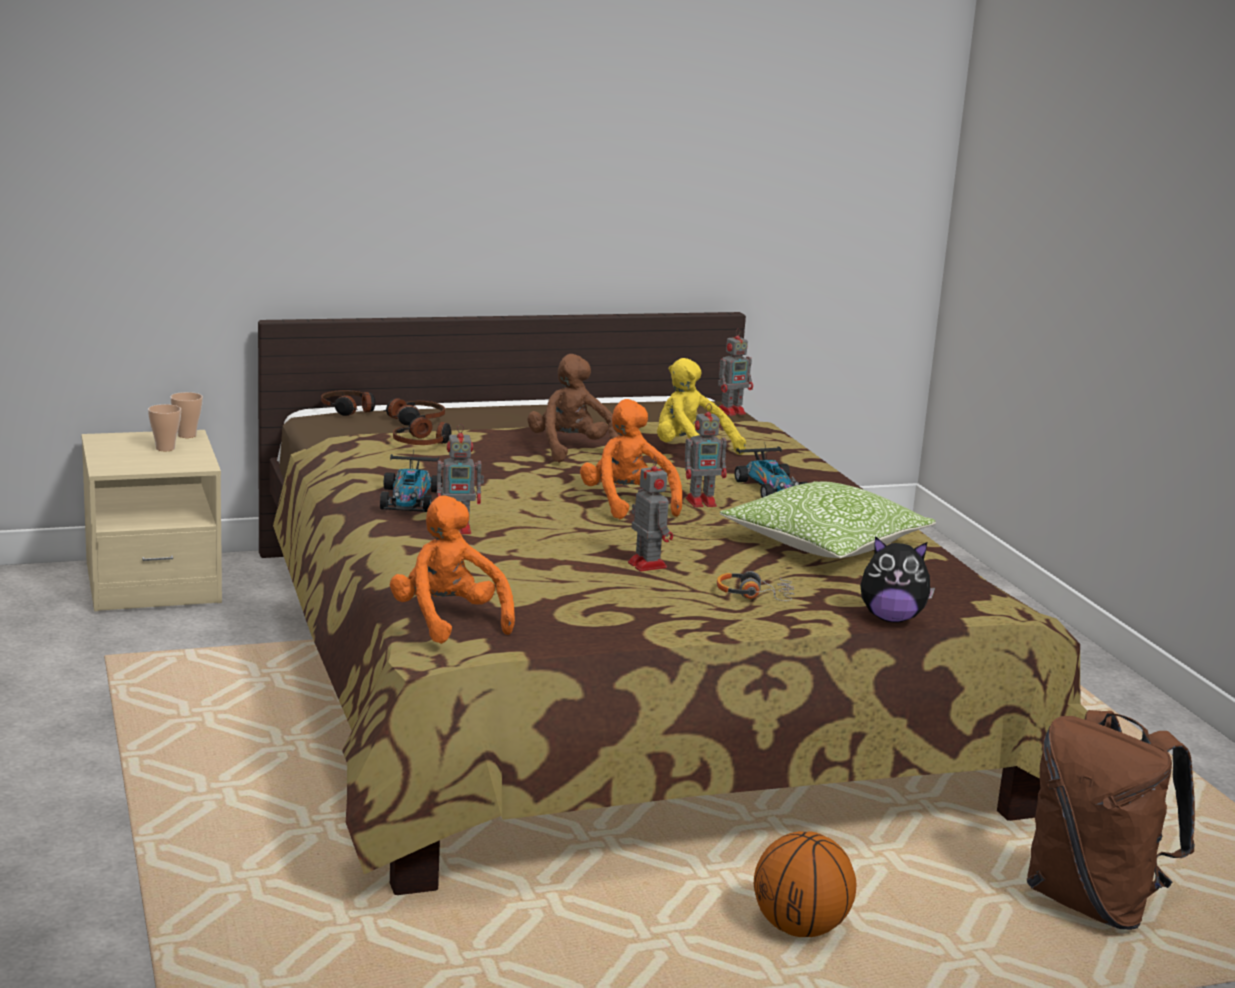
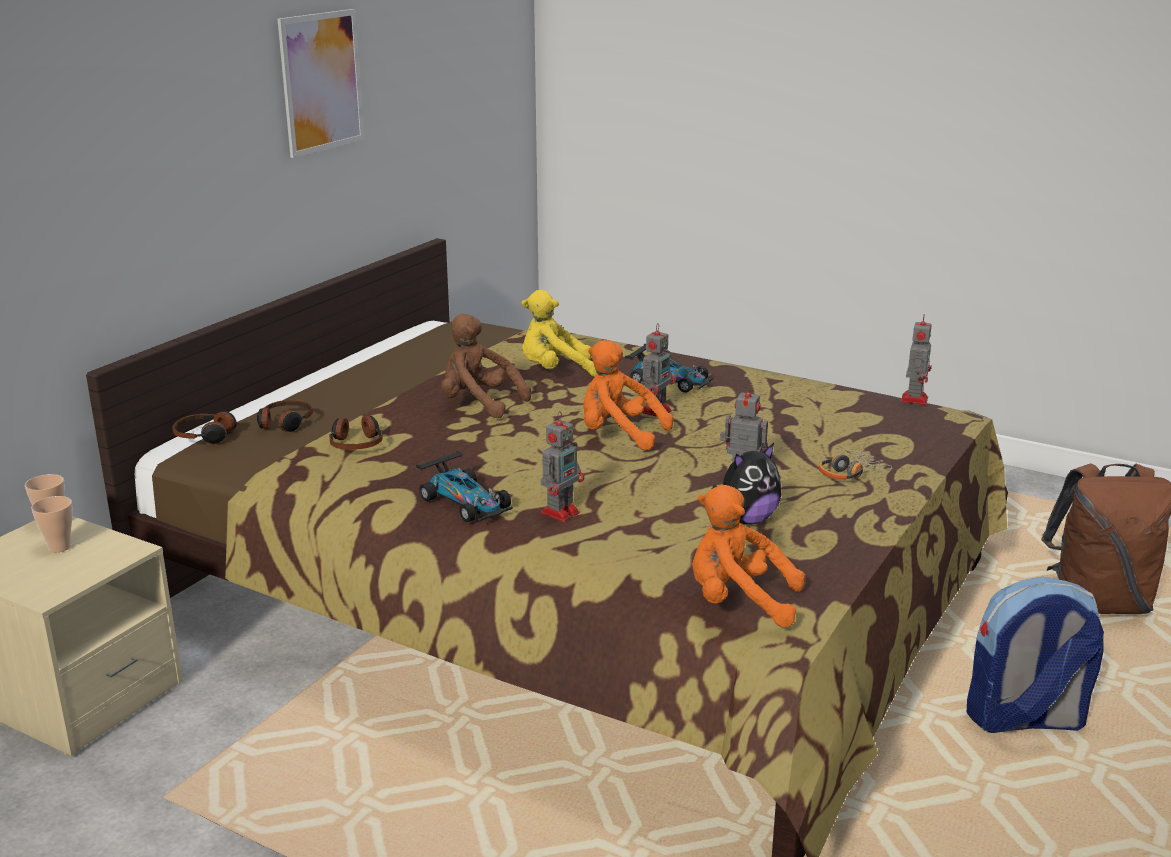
camera: 40 degrees left, 5 degrees up
toy robot [718,328,753,416] -> toy robot moved to [901,316,932,405]
pillow [720,481,936,559] -> none
basketball [754,831,856,937] -> backpack [967,577,1104,733]
plush toy [860,536,935,623] -> plush toy moved to [712,443,781,525]
none -> picture [277,9,364,158]

